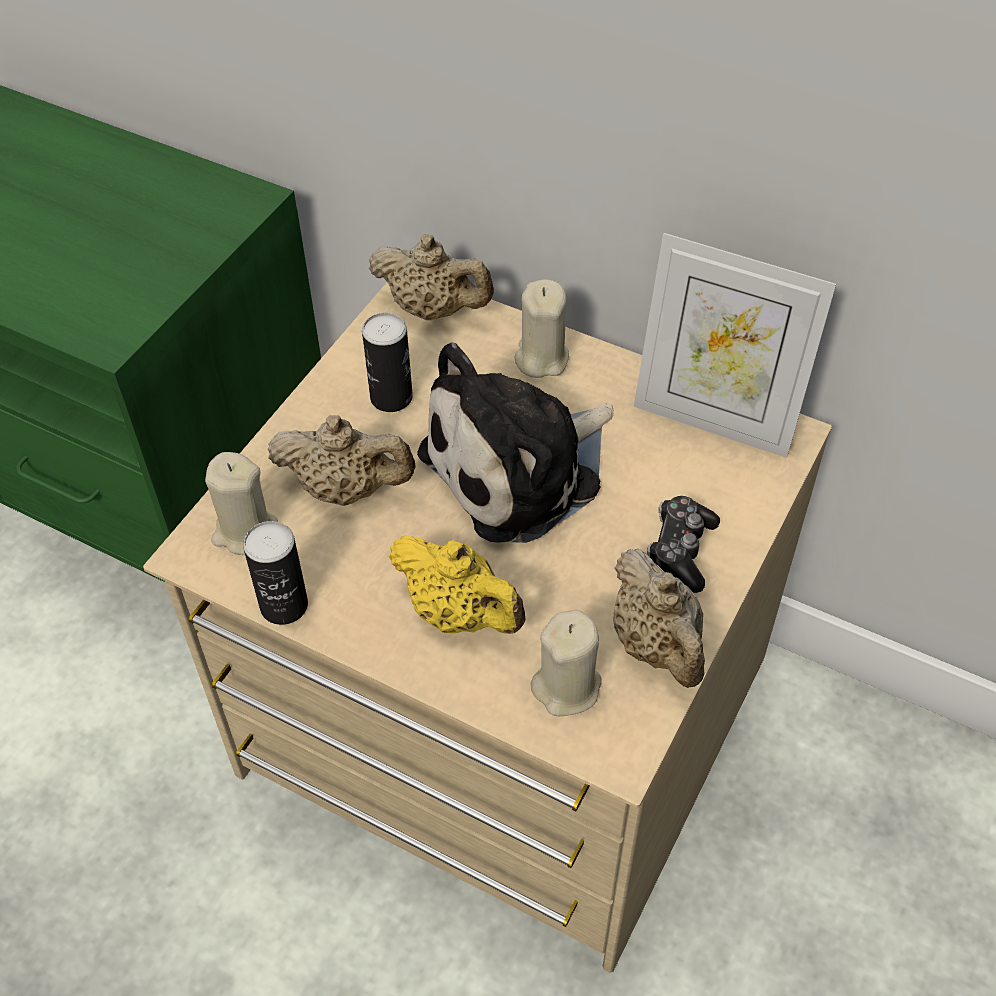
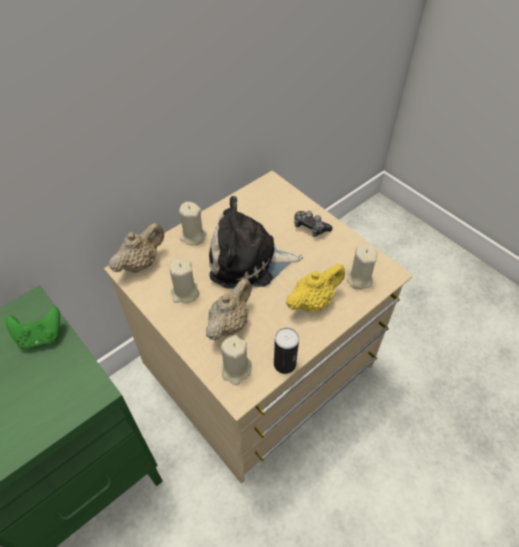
camera: 70 degrees left, 0 degrees up
can [362,313,413,412] -> beige candle [169,259,199,303]
plush toy [417,343,614,543] -> plush toy turned 105 degrees clockwise [209,196,303,289]
beige teapot [613,549,705,688] -> none
picture frame [634,233,836,458] -> none
none -> green game controller [6,306,60,349]

